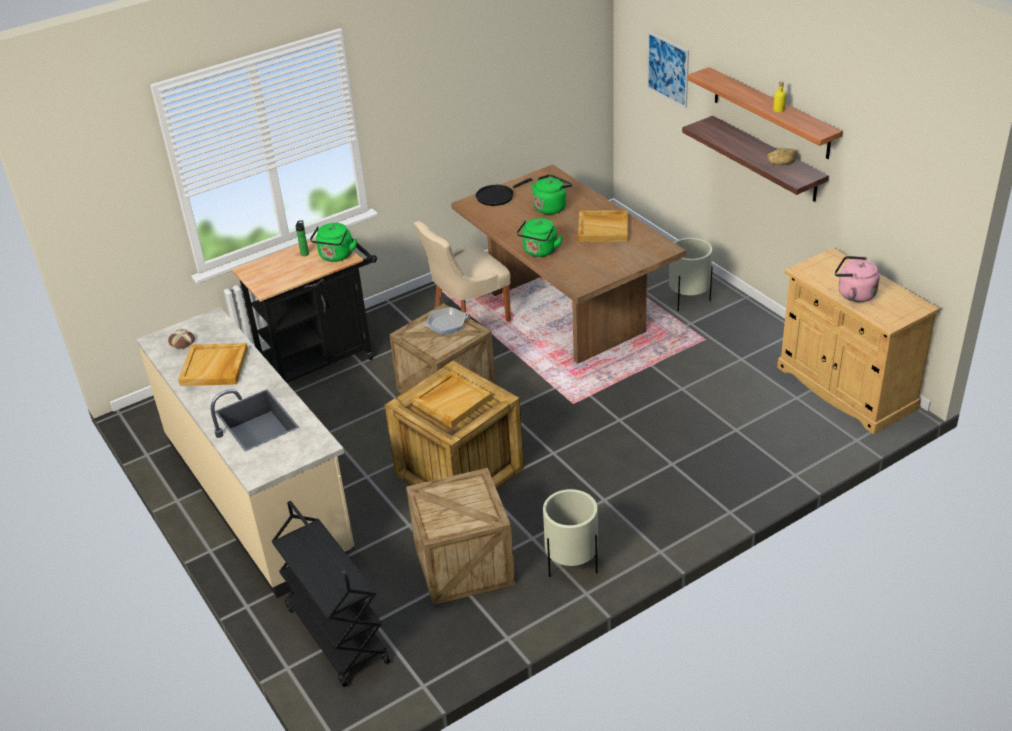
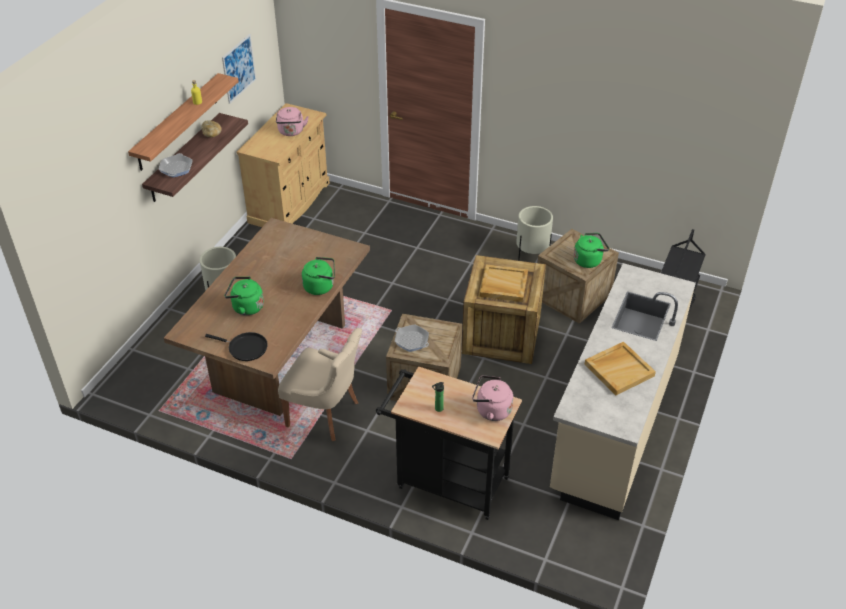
camera: 125 degrees left, 5 degrees up
bread [168,329,195,349] -> none
green kettle [310,223,357,262] -> green kettle moved to [574,233,609,268]
beige tray [578,210,628,242] -> none
picture [647,32,689,108] -> picture moved to [222,34,256,104]
none -> frying pan [159,153,193,177]
none -> pink kettle [472,375,513,421]

